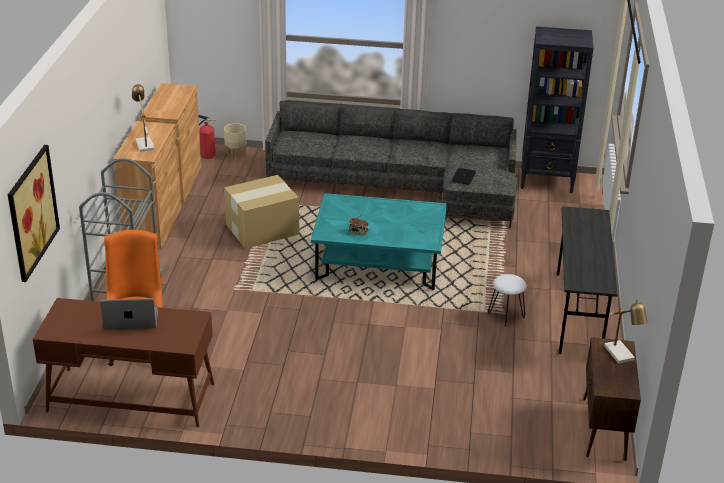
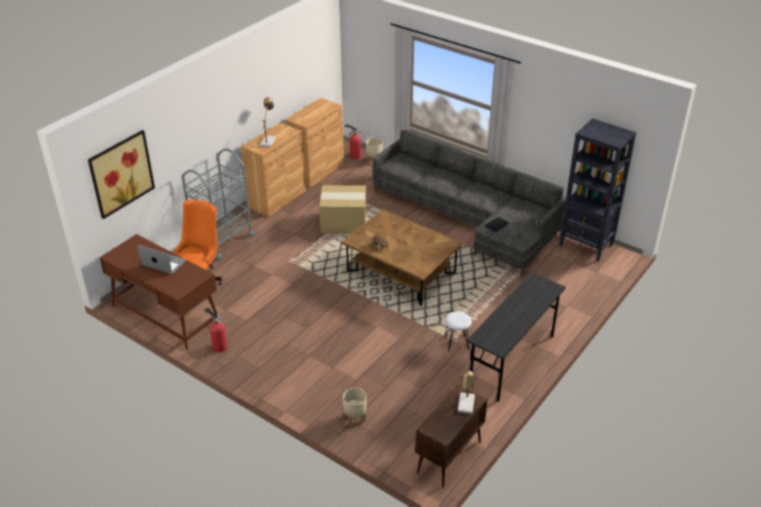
camera: 30 degrees right, 5 degrees up
turquoise coffee table [310,193,447,290] -> brown coffee table [341,209,462,306]
none -> fire extinguisher [204,308,228,353]
none -> beige planter [343,388,367,427]

